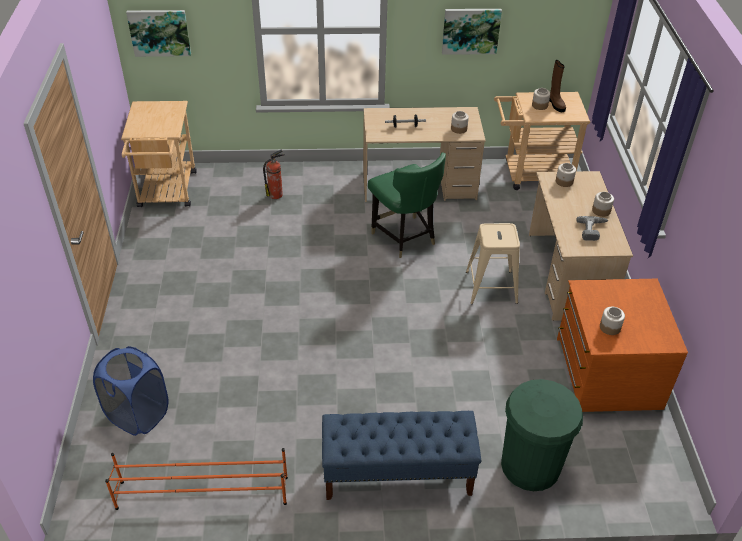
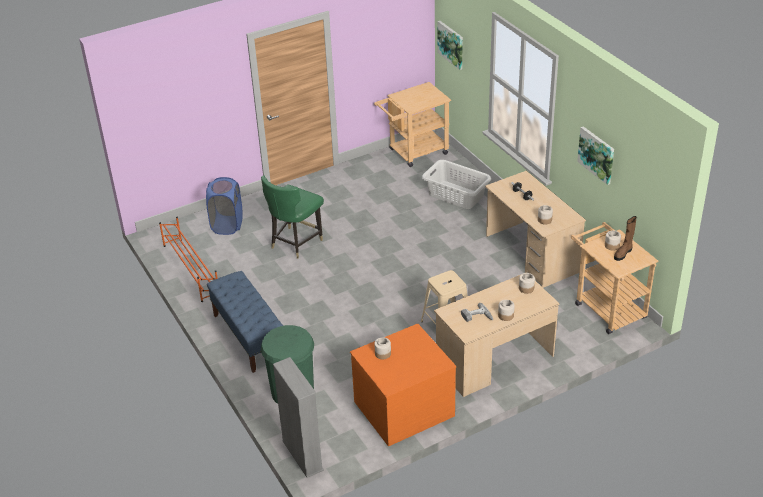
camera: 65 degrees right, 5 degrees down
fire extinguisher [263,150,285,199] -> grey laundry basket [422,160,491,209]
green chair [368,152,446,258] -> green chair moved to [261,175,324,258]
none -> grey bookcase [273,357,324,478]

